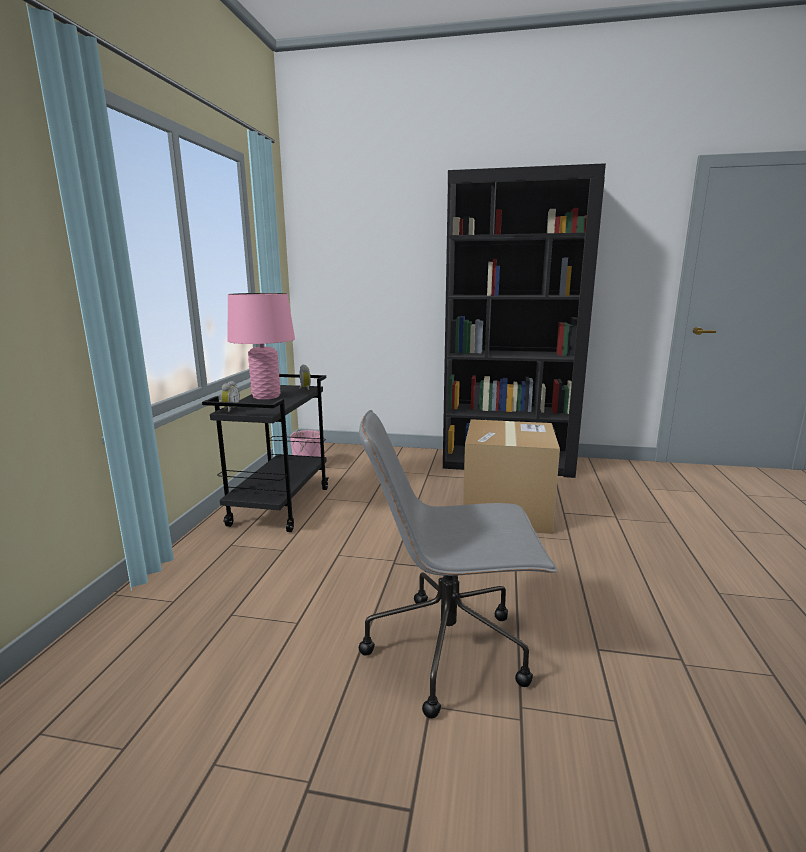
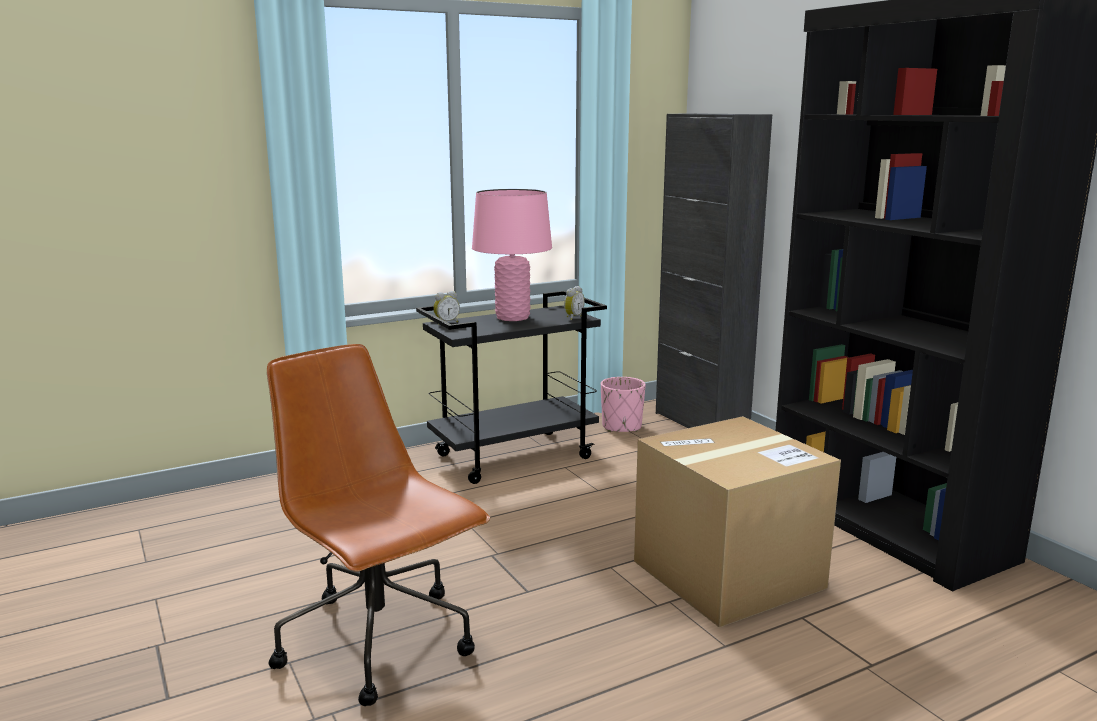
camera: 50 degrees right, 0 degrees up
grey office chair [359,410,558,719] -> brown office chair [267,344,490,706]
none -> black cabinet [656,113,772,428]

